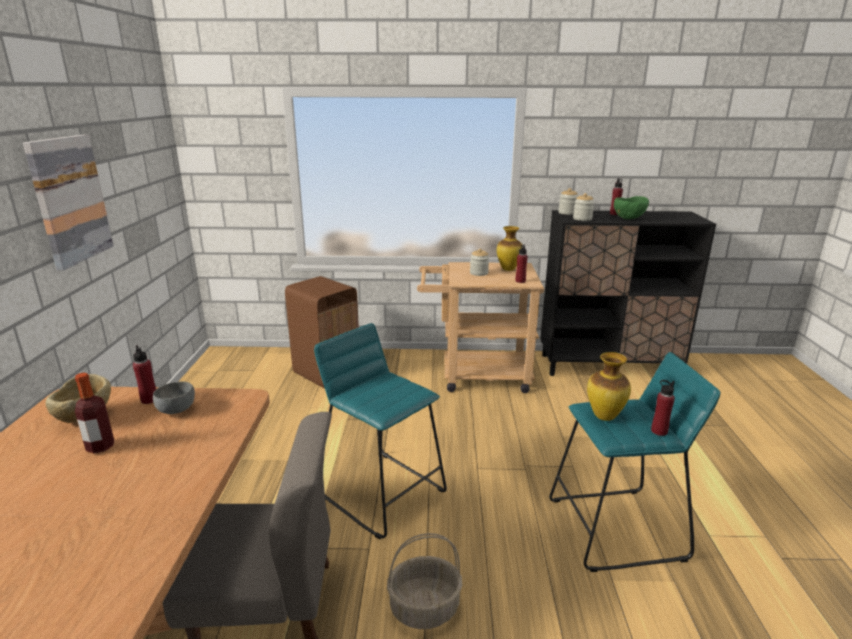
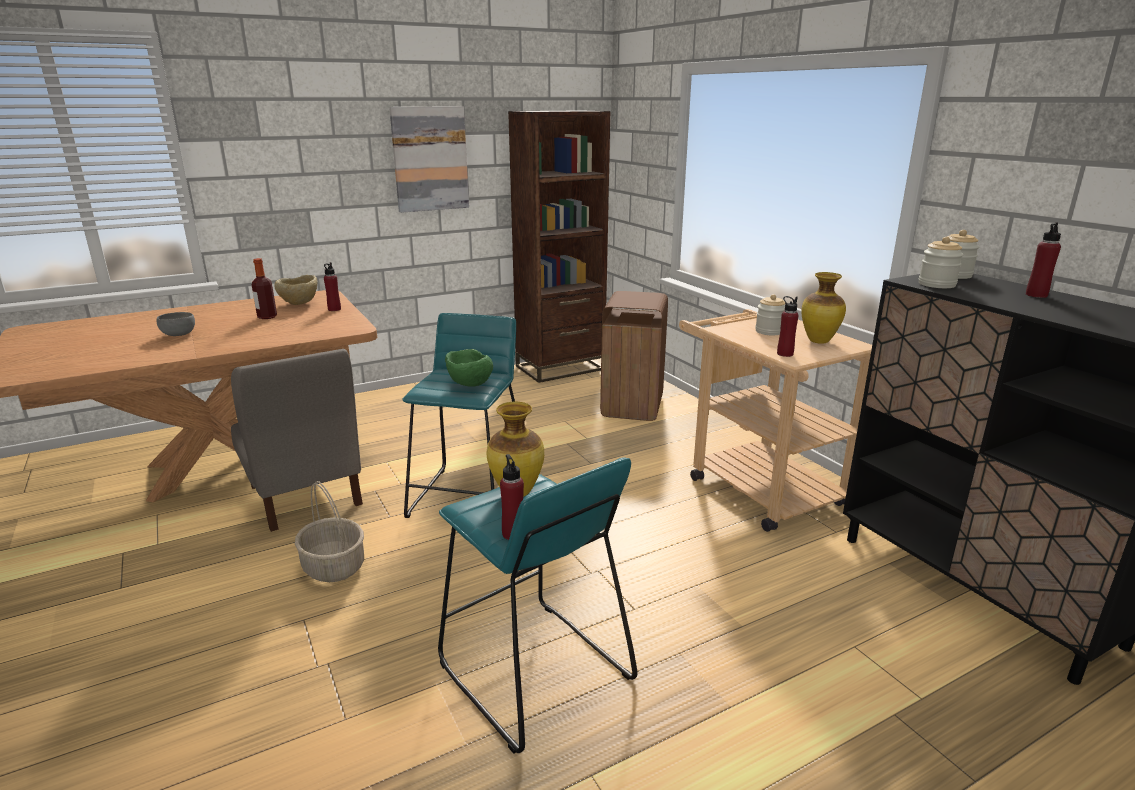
camera: 60 degrees right, 0 degrees up
grey bowl [153,382,195,414] -> grey bowl moved to [157,312,195,336]
green bowl [614,196,649,219] -> green bowl moved to [445,349,493,387]
none -> brown bookcase [508,110,610,383]

